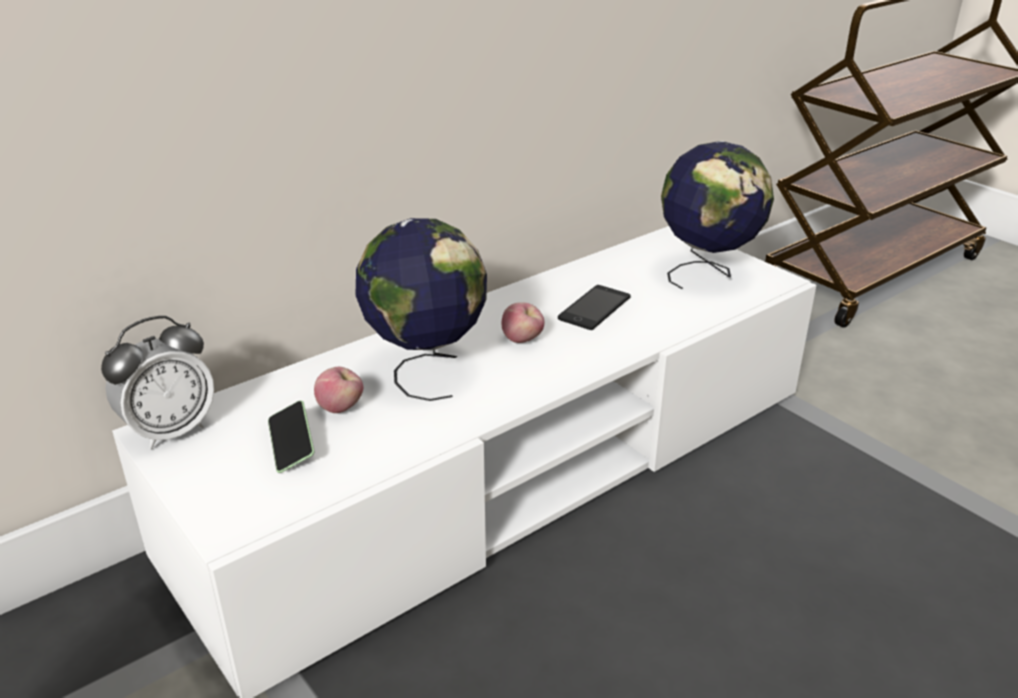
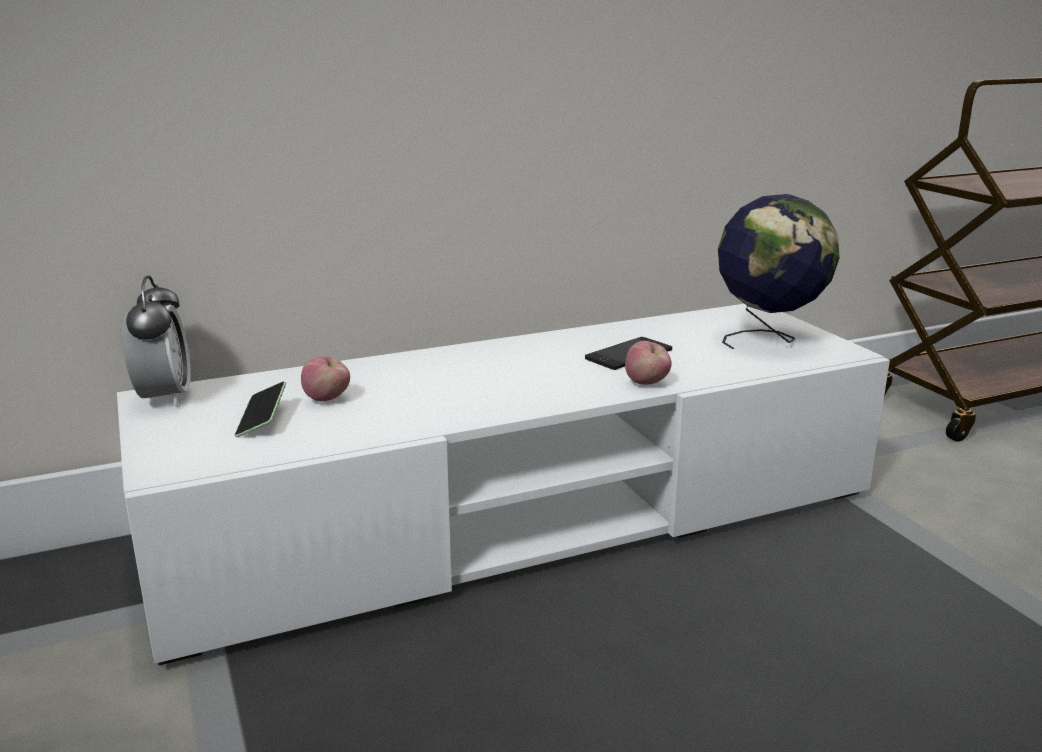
camera: 15 degrees right, 10 degrees down
alarm clock [101,316,214,450] -> alarm clock turned 75 degrees counterclockwise [122,276,191,407]
globe [355,218,487,401] -> none
apple [502,302,544,343] -> apple moved to [625,341,672,385]

